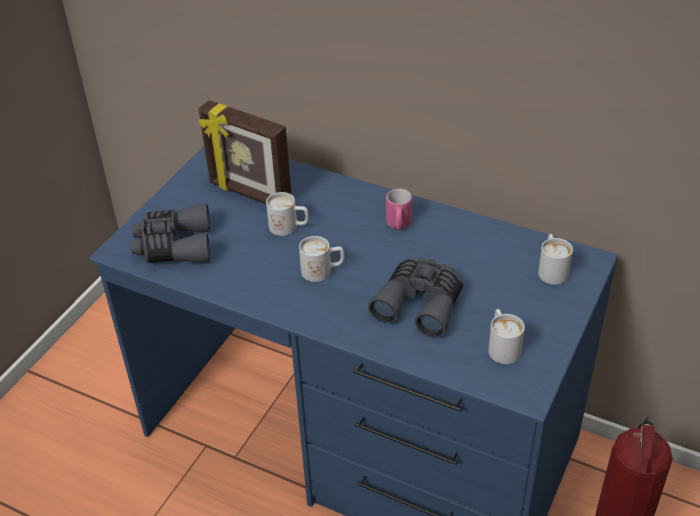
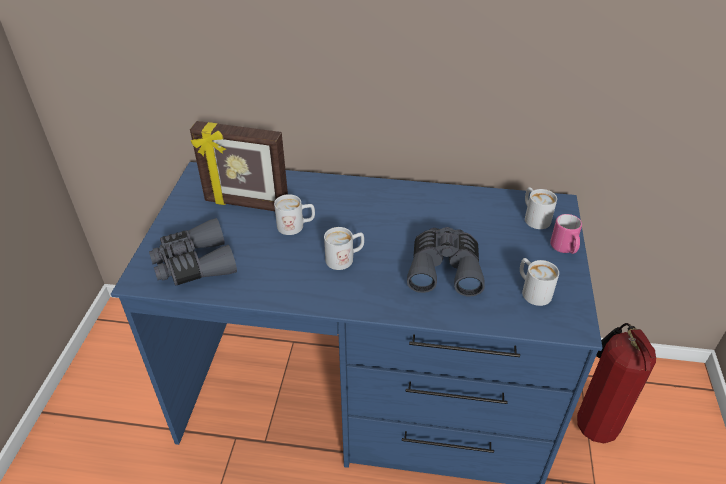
camera: 20 degrees left, 0 degrees up
pink mug [386,189,412,230] -> pink mug moved to [550,214,582,254]

